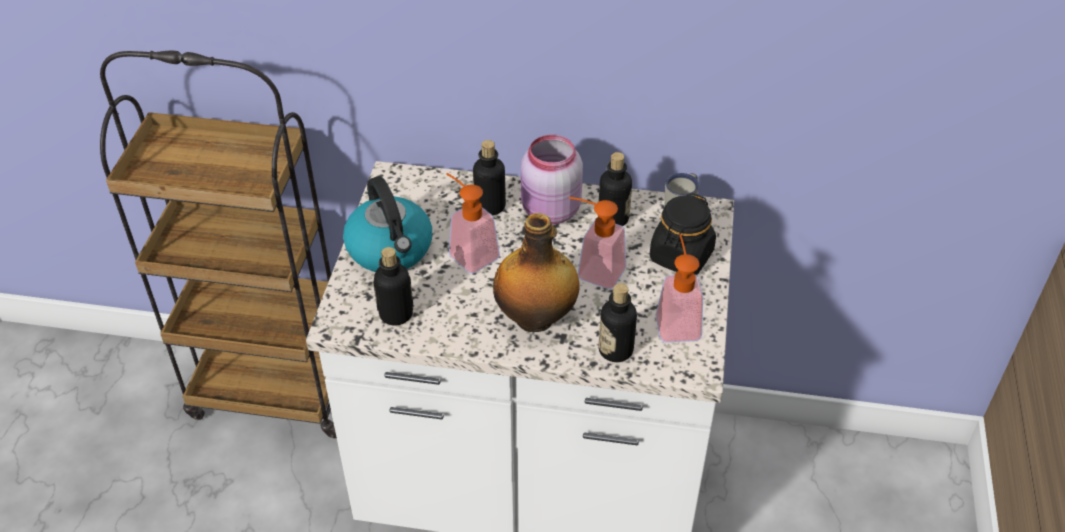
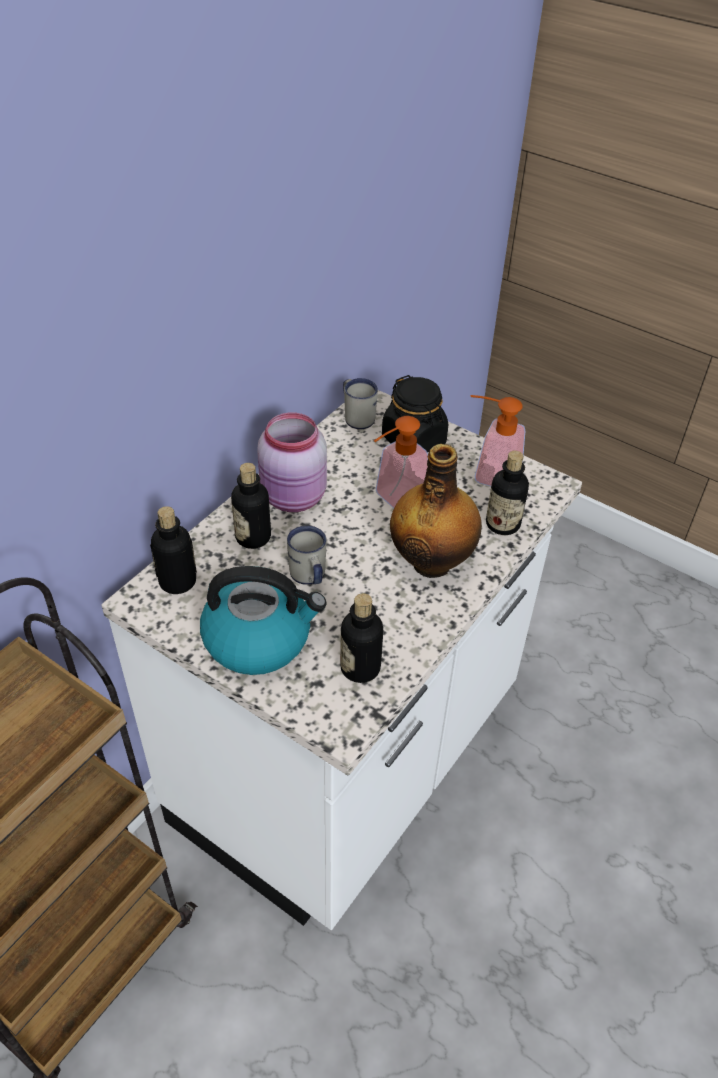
camera: 65 degrees left, 0 degrees up
soap dispenser [446,173,500,274] -> white mug [287,526,327,585]
bottle [599,152,632,226] -> bottle moved to [150,506,197,594]

